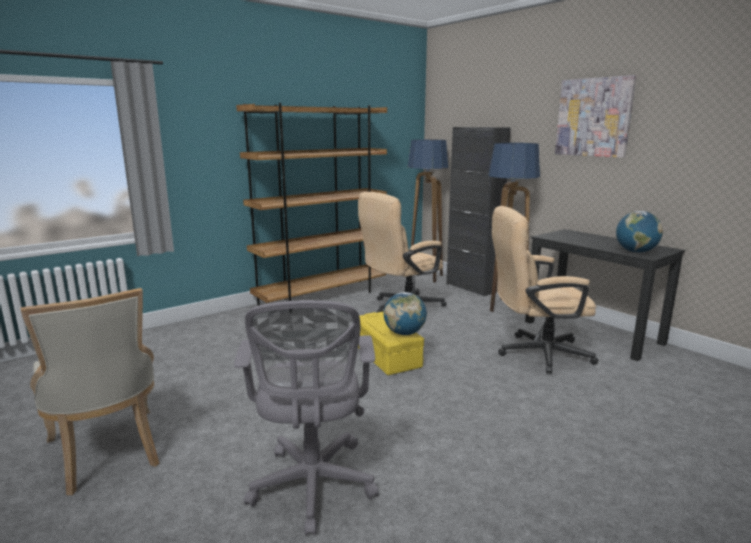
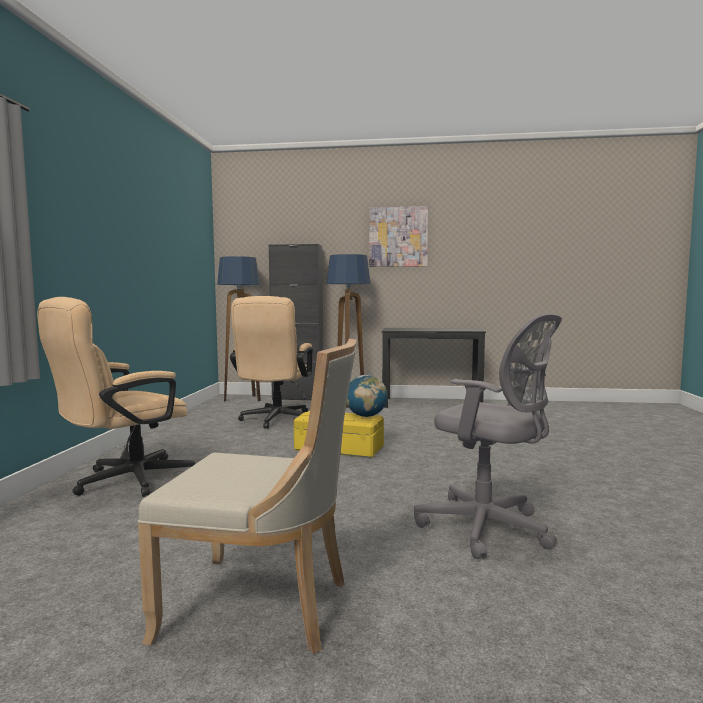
camera: 45 degrees left, 10 degrees down
brown bookcase [236,103,387,306] -> none
beige office chair [492,206,599,374] -> beige office chair moved to [37,297,195,497]
globe [616,211,663,253] -> none

